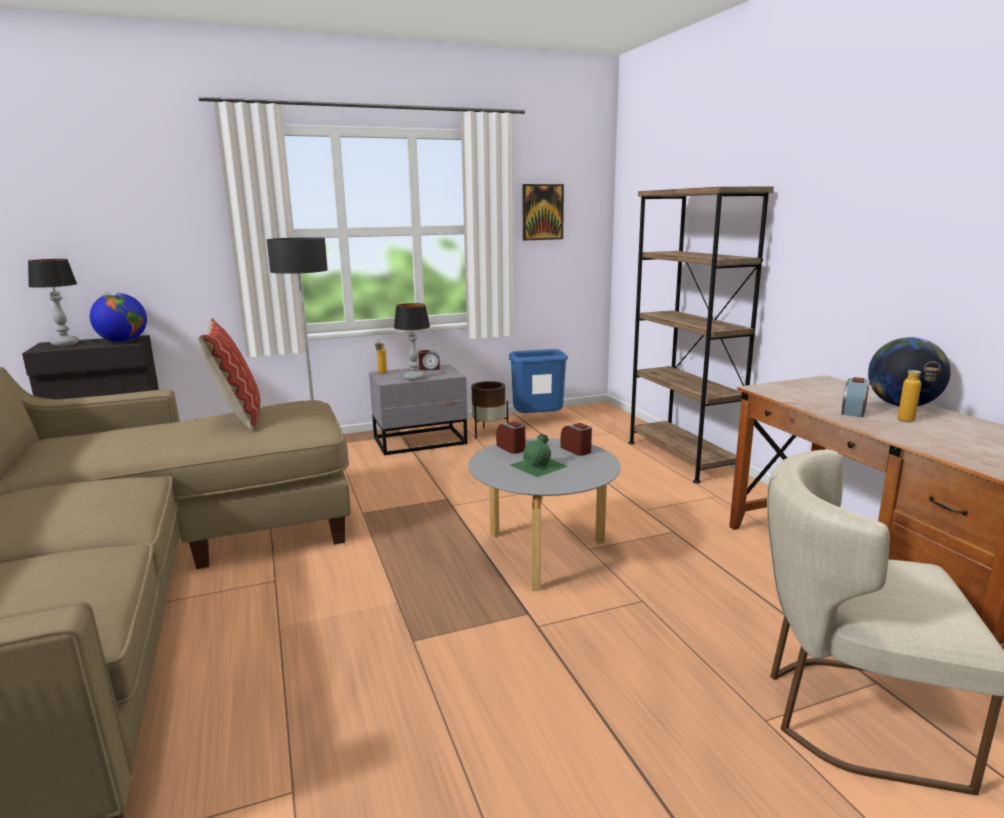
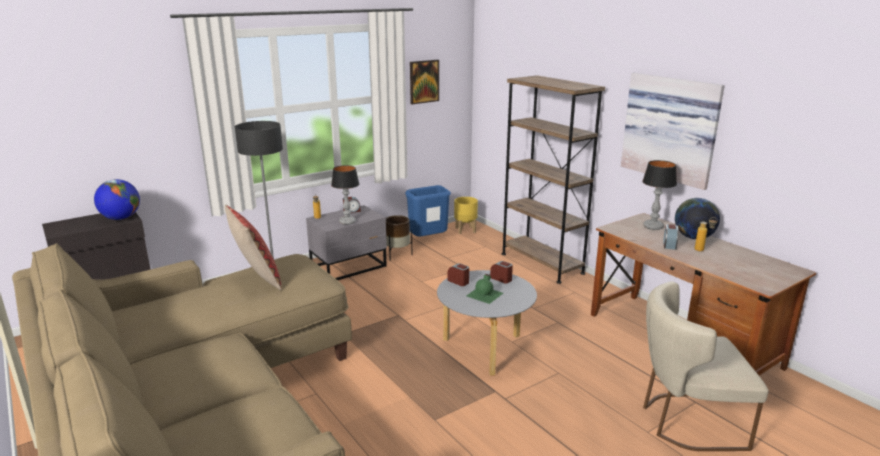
camera: 15 degrees left, 5 degrees up
table lamp [28,259,79,346] -> table lamp moved to [642,160,677,230]
none -> yellow planter [454,197,478,234]
none -> picture [621,73,725,190]

